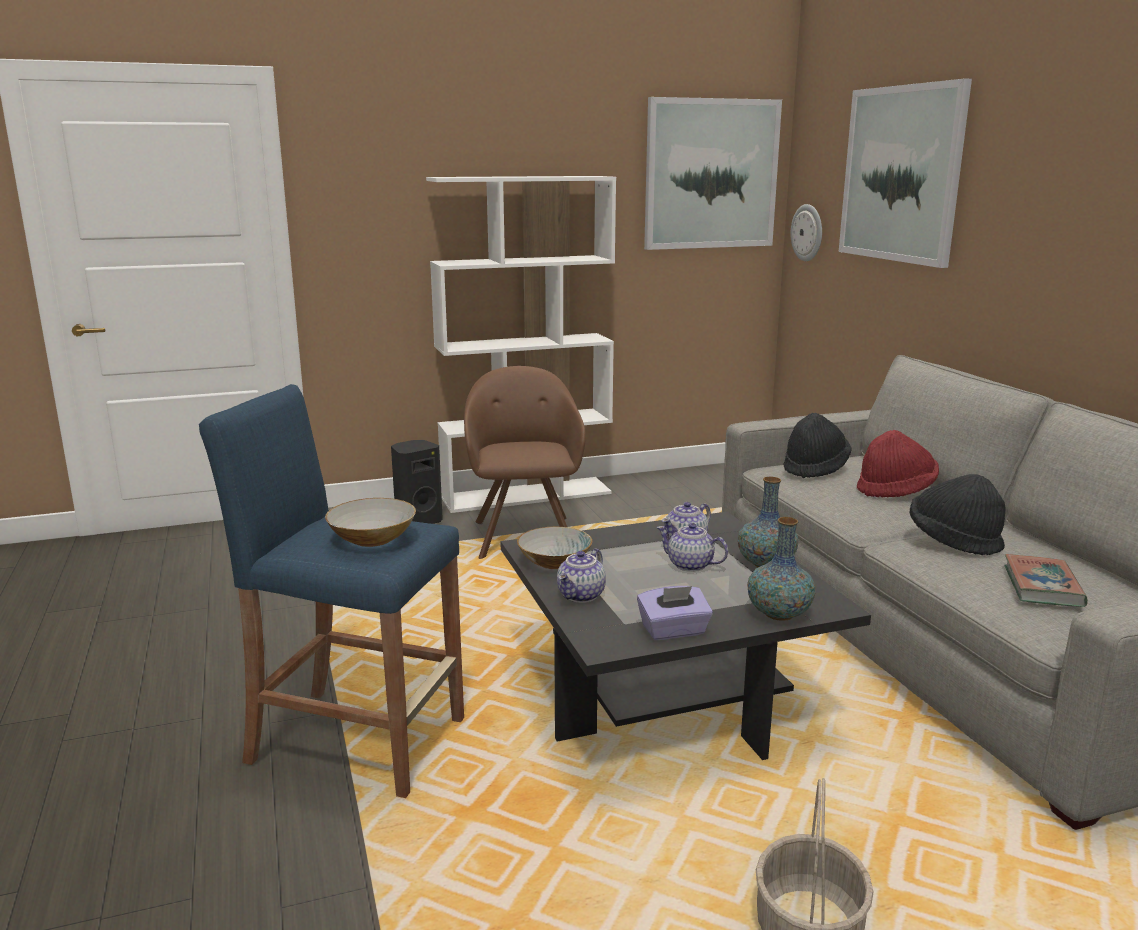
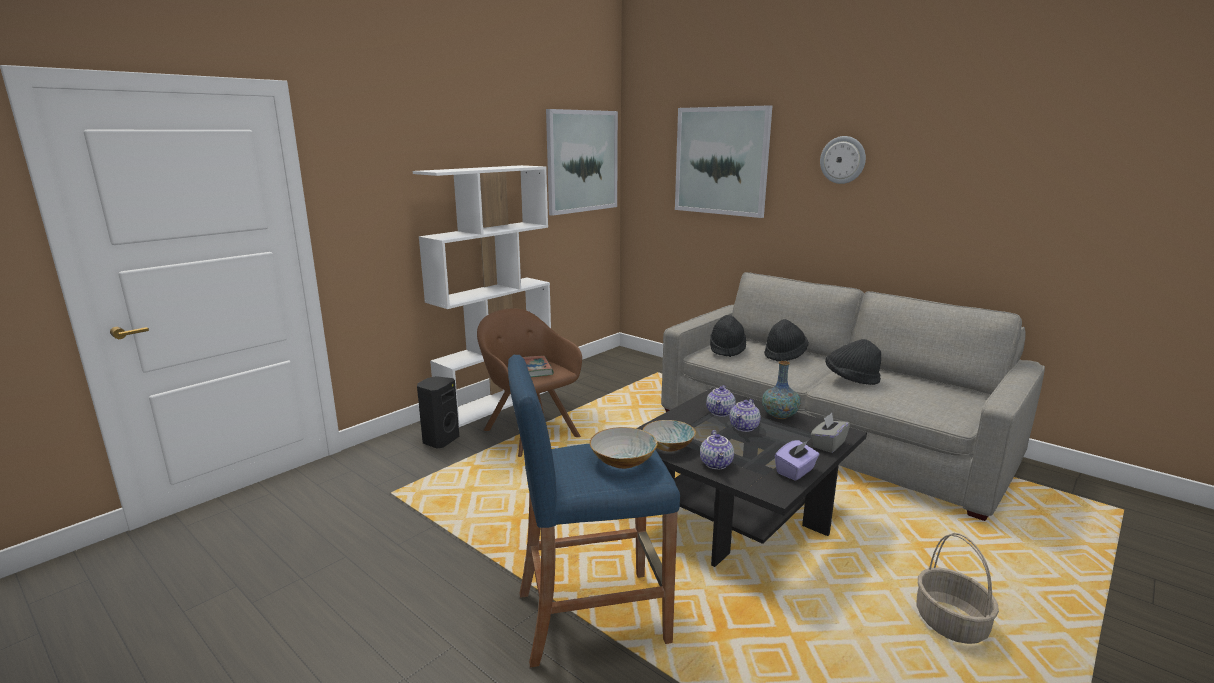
camera: 30 degrees left, 0 degrees up
teapot [657,523,728,572] -> teapot turned 60 degrees counterclockwise [729,399,761,432]
vase [747,517,816,621] -> grey tissue box [811,413,850,453]
wall clock [791,204,822,261] -> wall clock moved to [820,136,866,184]
red hat [857,430,939,498] -> black hat [764,319,809,362]
book [1004,554,1088,607] -> book moved to [522,356,554,377]

